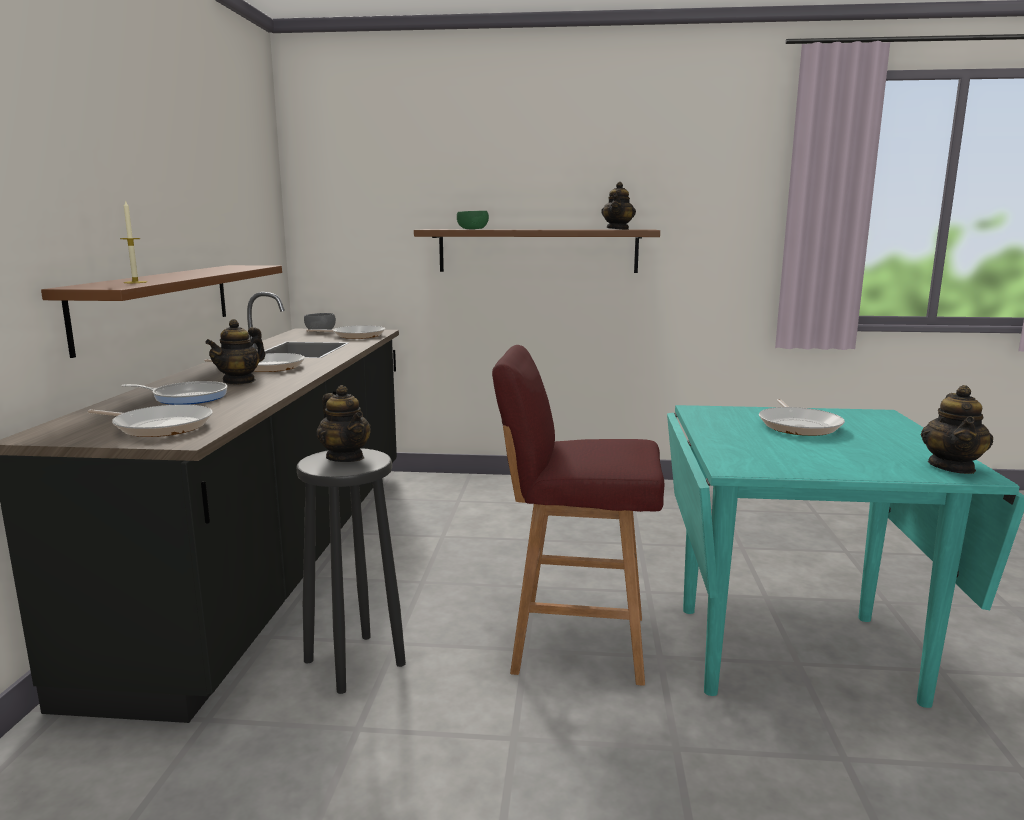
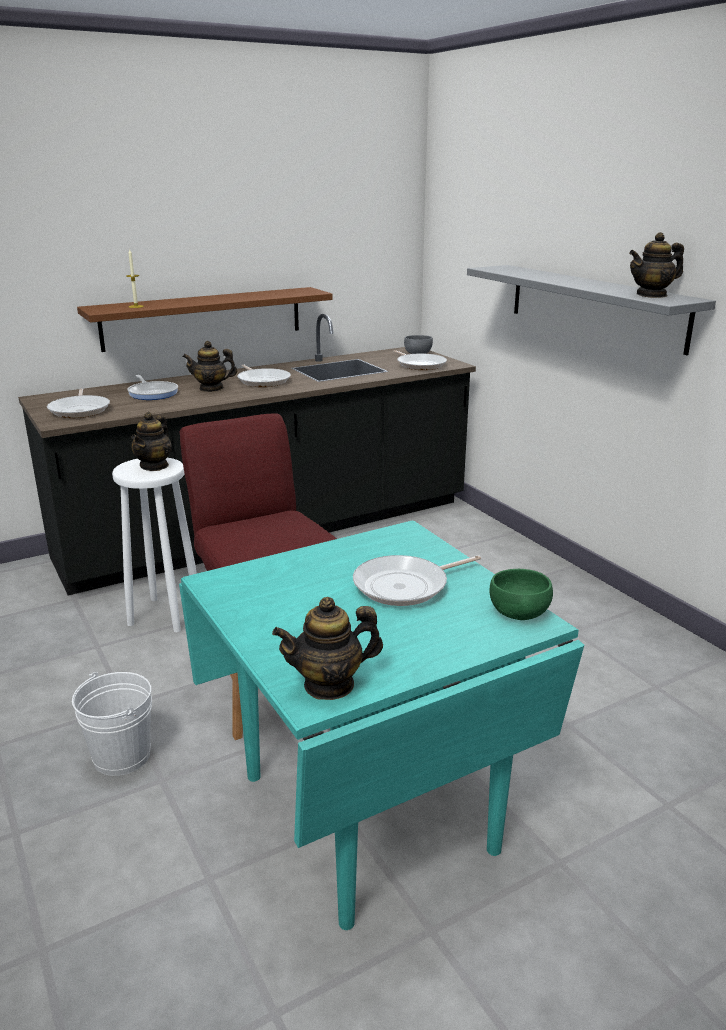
camera: 55 degrees right, 10 degrees up
black stool [296,448,406,694] -> white stool [112,458,197,632]
brown shelf [414,229,660,273] -> grey shelf [467,265,716,355]
green bowl [457,211,489,229] -> green bowl moved to [489,569,553,620]
none -> white bucket [72,672,152,776]

